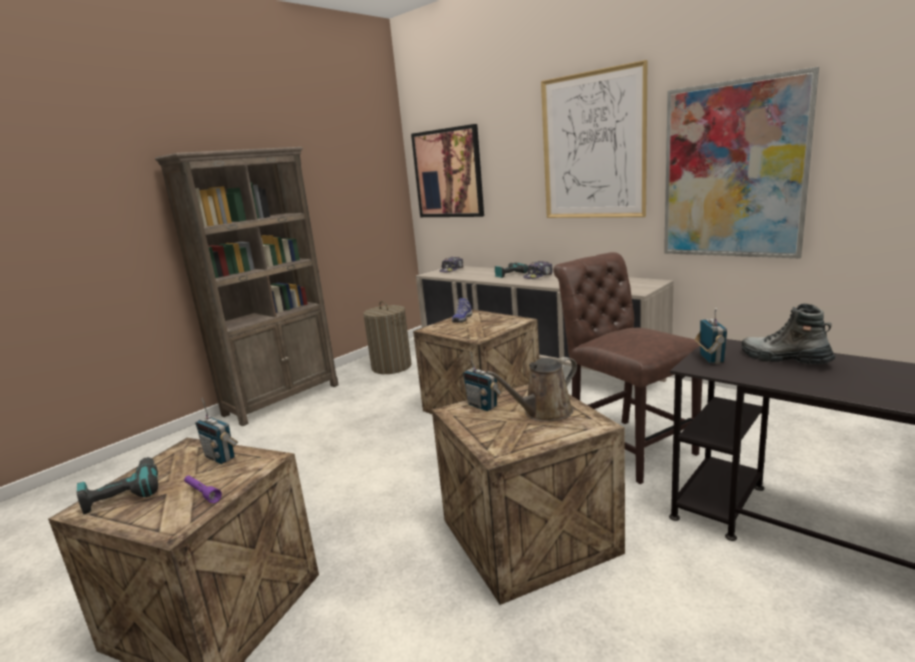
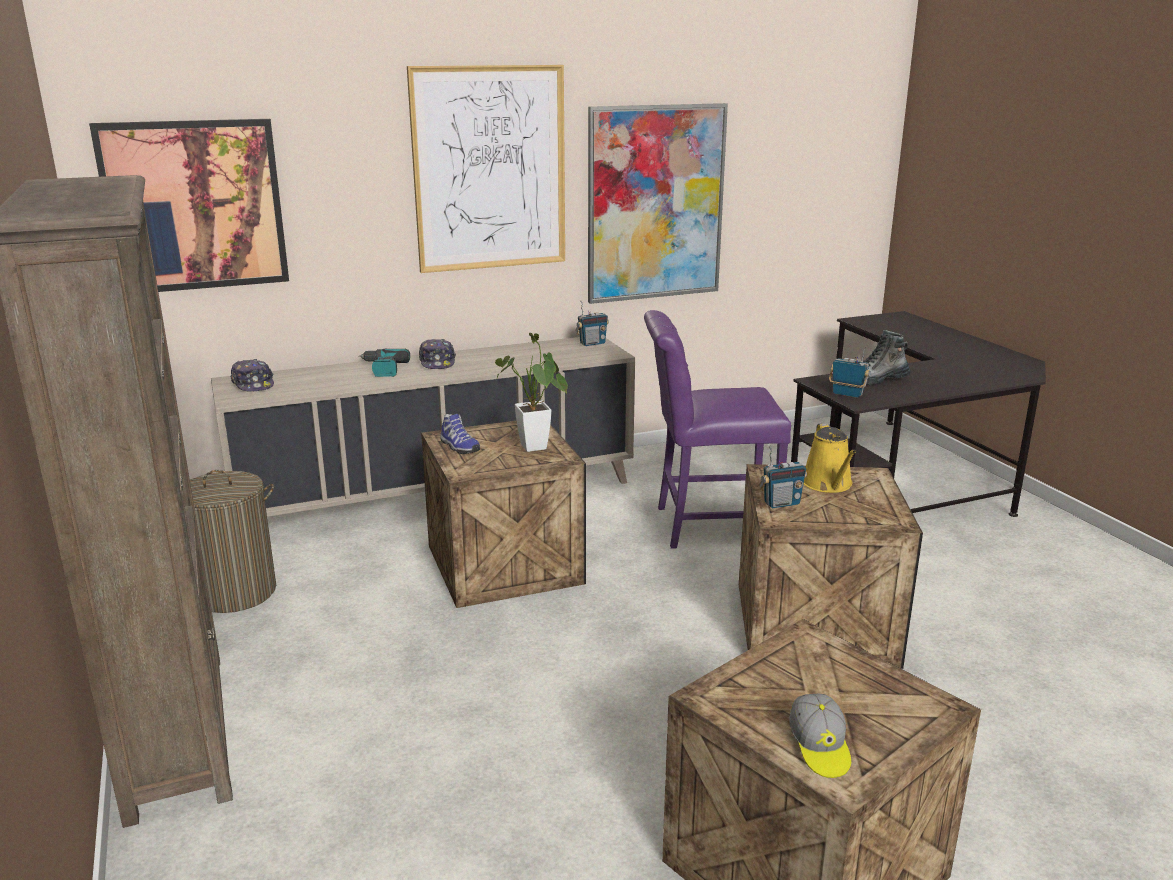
camera: 65 degrees left, 5 degrees up
power drill [77,457,158,514] -> cap [789,693,851,778]
purple flashlight [184,476,222,503] -> none
radio [195,398,238,464] -> radio moved to [575,300,609,346]
brown watering can [486,357,577,422] -> yellow watering can [804,423,856,493]
brown chair [554,252,702,484] -> purple chair [644,310,791,549]
none -> potted plant [495,333,568,452]

